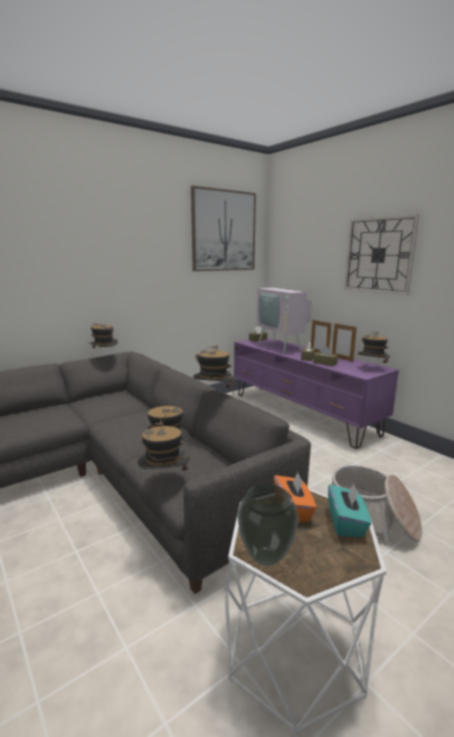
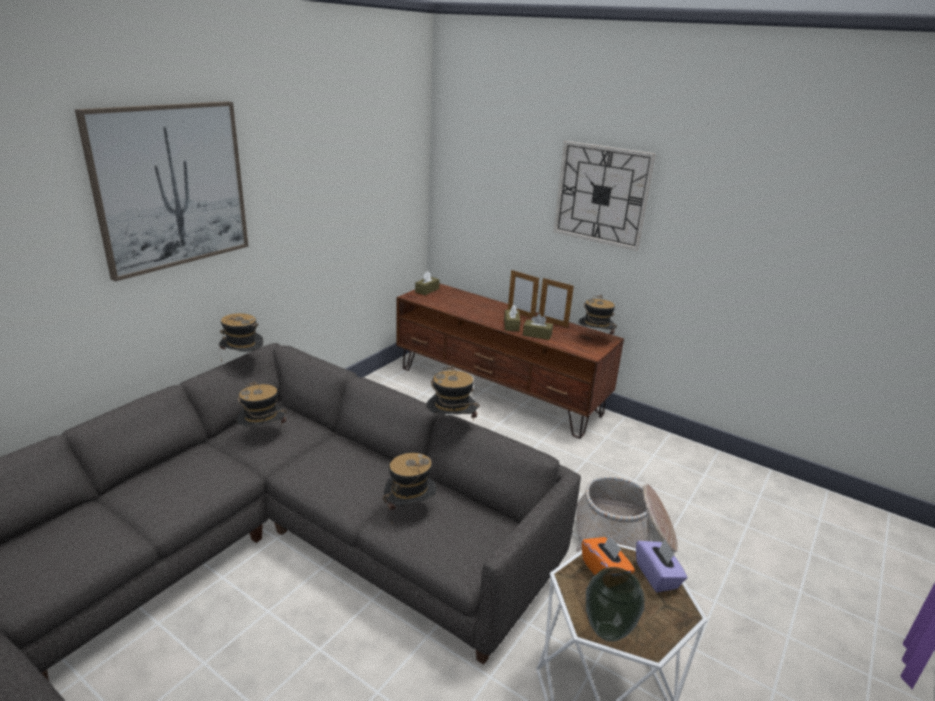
camera: 20 degrees left, 10 degrees up
hat [138,420,190,474] -> hat moved to [236,380,287,427]
picture [191,186,256,271] -> picture moved to [75,101,248,282]
purple tv stand [234,337,399,449] -> brown tv stand [396,283,624,439]
television [256,265,312,354] -> none
turquoise tissue box [328,484,371,537] -> purple tissue box [636,539,687,592]

